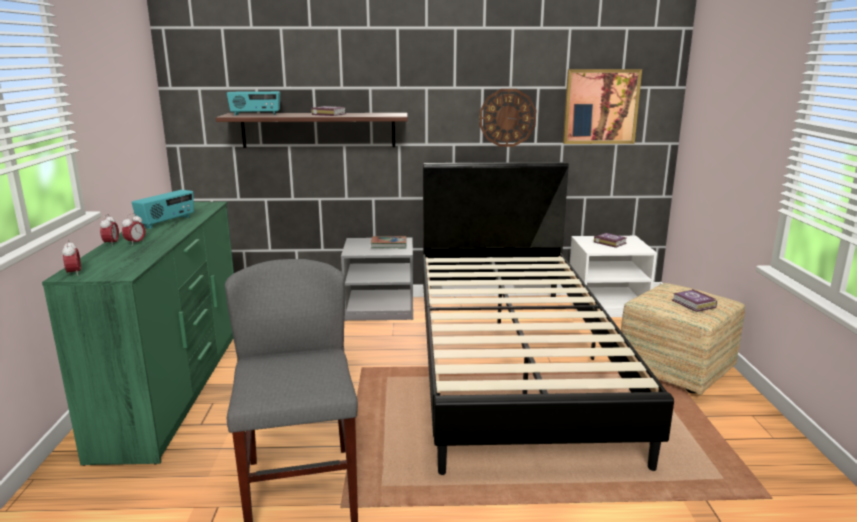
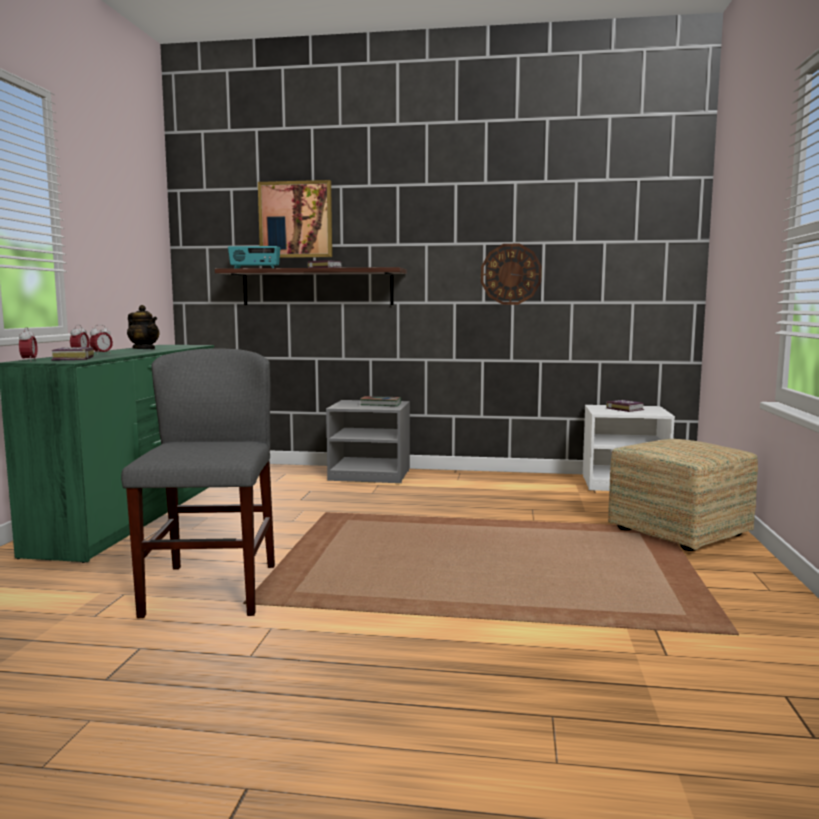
camera: 10 degrees right, 10 degrees down
radio [132,190,194,229] -> teapot [127,305,160,349]
black bed [423,162,674,475] -> none
picture [563,69,642,144] -> picture moved to [258,180,332,258]
book [672,289,717,312] -> book moved to [51,347,94,361]

